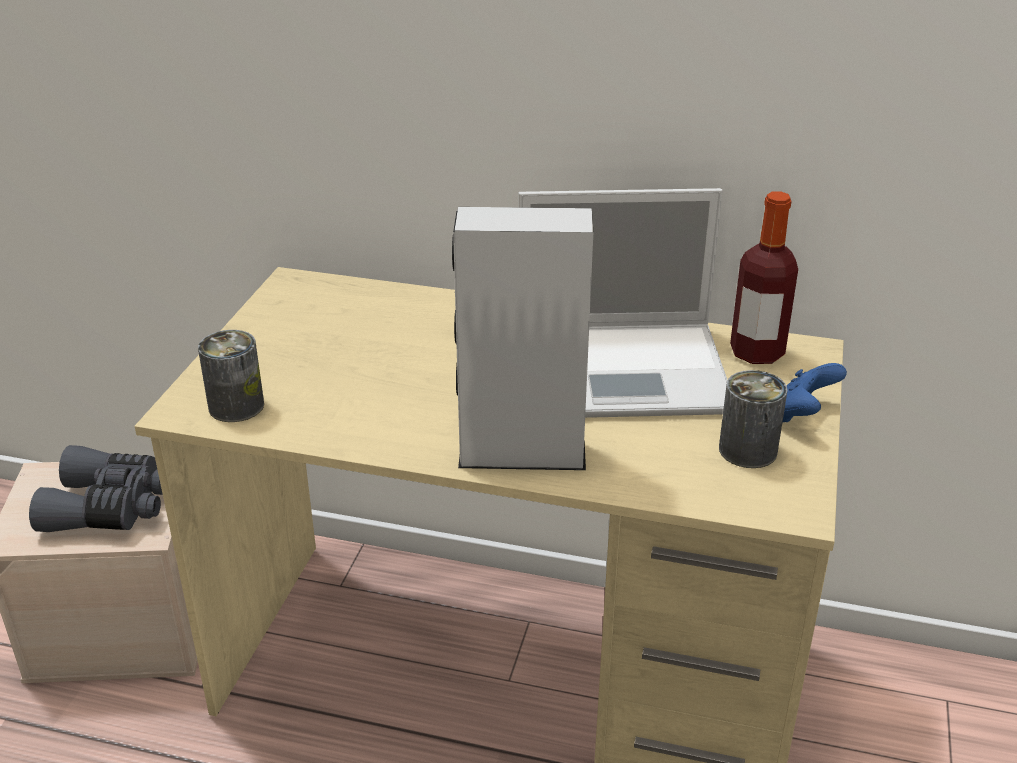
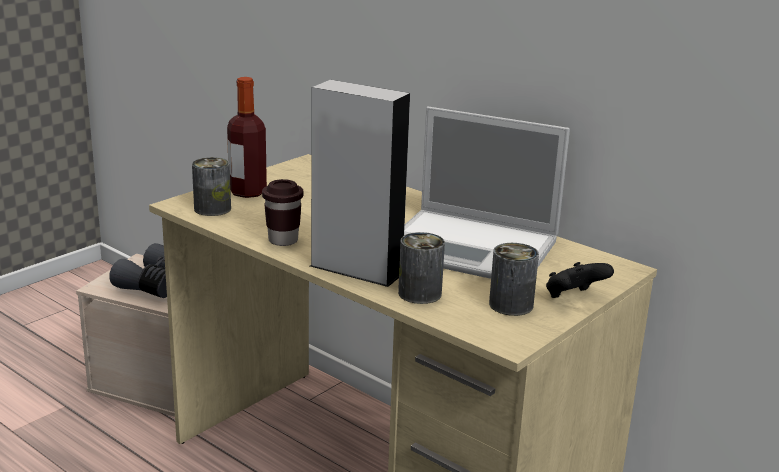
camera: 25 degrees right, 10 degrees down
bottle [730,191,798,364] -> bottle moved to [227,77,267,198]
blue game controller [782,363,847,423] -> black game controller [546,262,614,298]
none -> brown cup [262,179,303,246]
none -> can [398,232,445,304]

